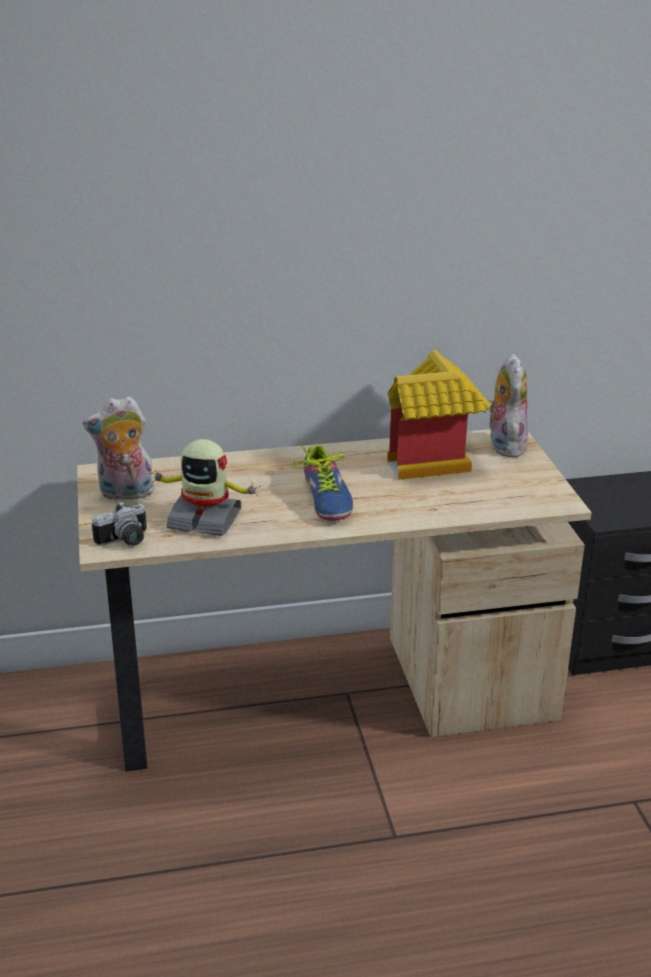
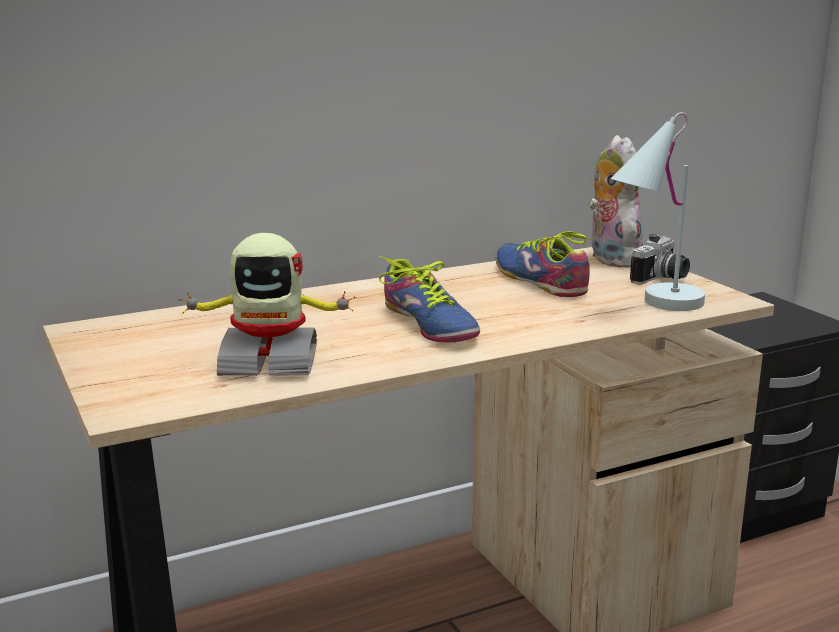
camera: 15 degrees left, 10 degrees down
plush toy [83,396,155,500] -> none
camera [92,501,147,546] -> camera moved to [630,233,690,284]
toy house [387,350,491,480] -> shoe [495,231,595,297]
none -> white table lamp [611,112,705,311]

